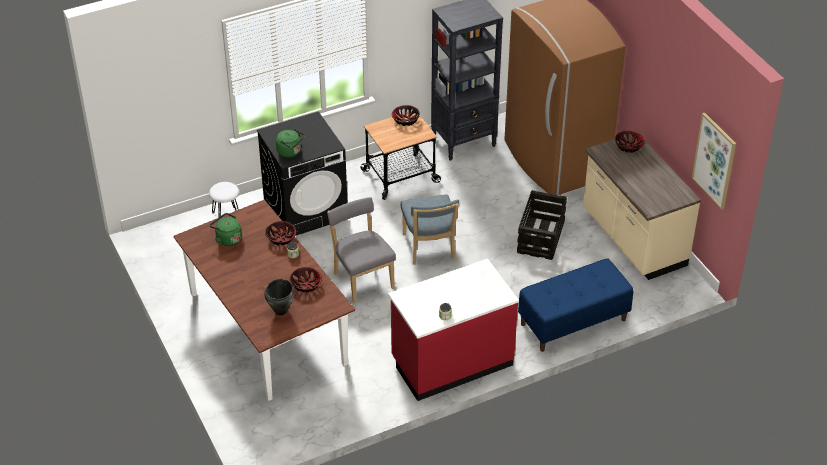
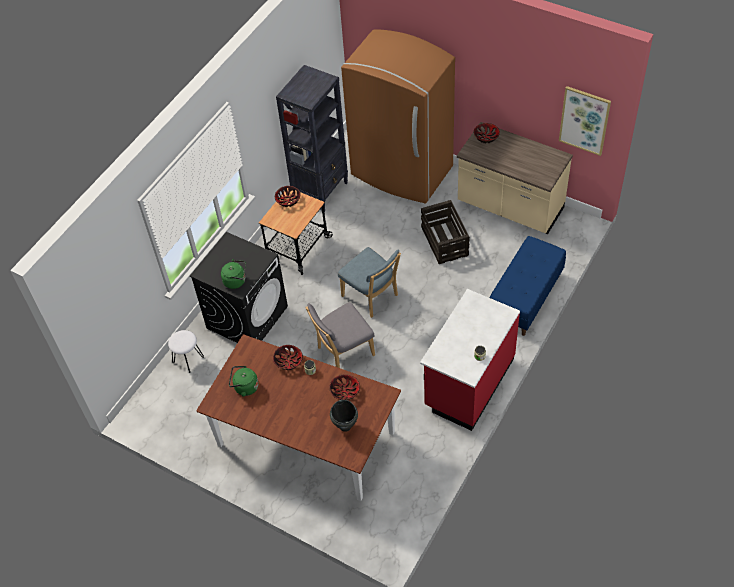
camera: 30 degrees left, 10 degrees up
grey chair [327,197,396,303] -> grey chair turned 60 degrees counterclockwise [306,302,375,368]

